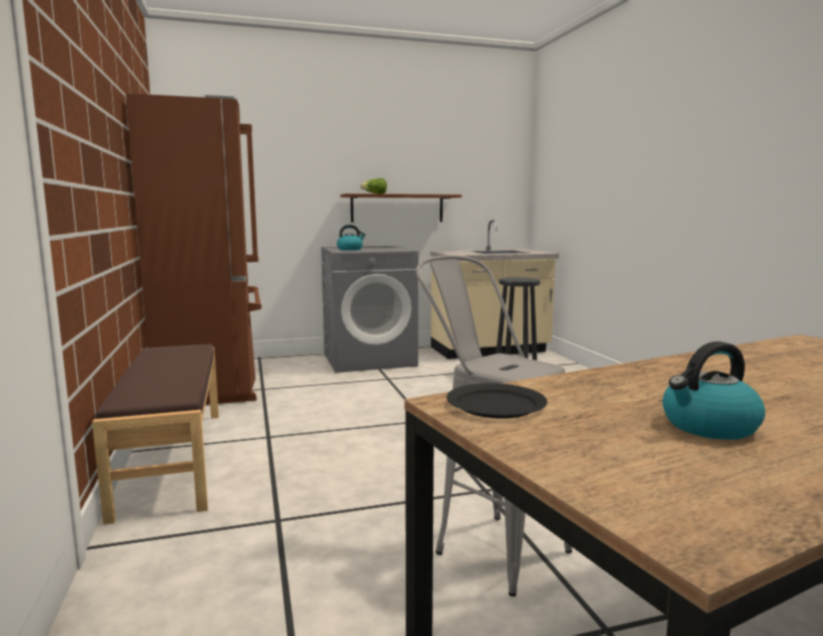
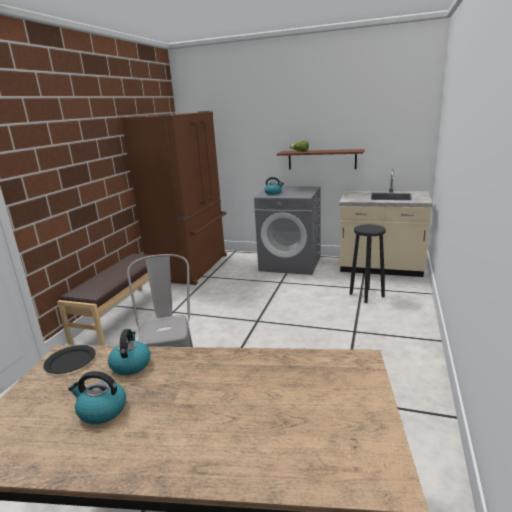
camera: 35 degrees right, 10 degrees up
none -> kettle [108,329,151,375]

